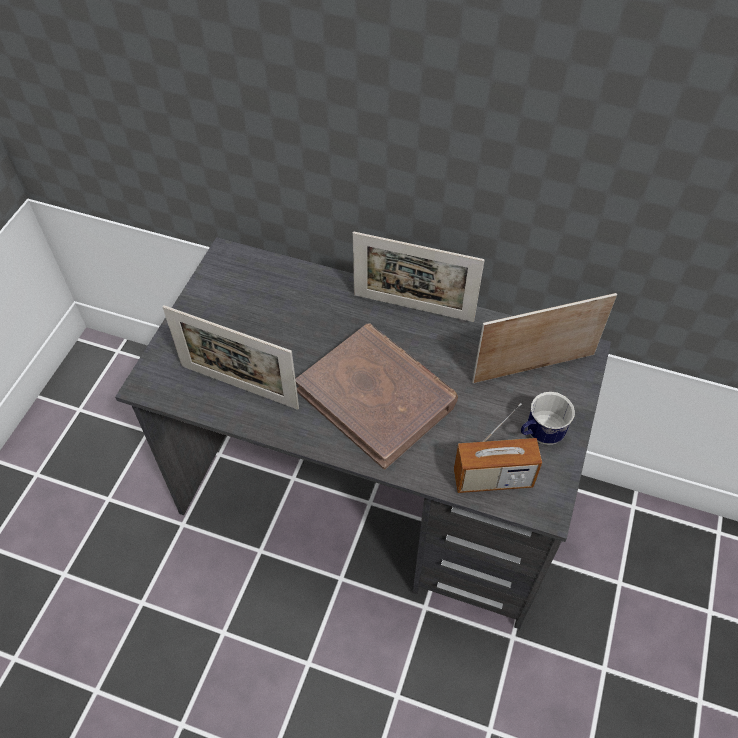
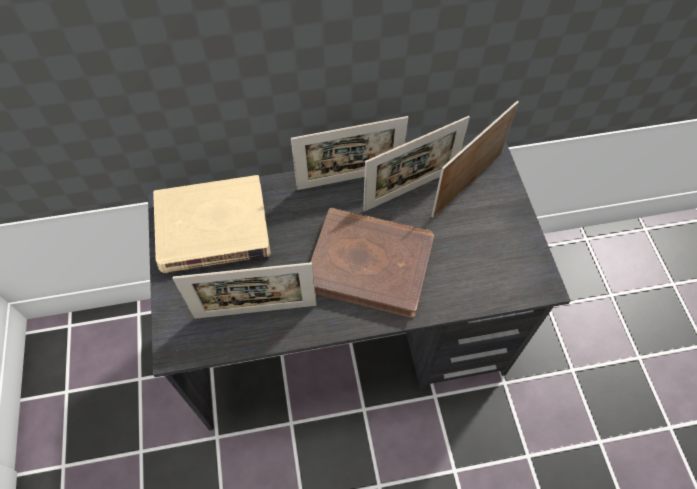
camera: 30 degrees left, 5 degrees up
radio [454,403,542,493] -> none
mug [521,392,575,445] -> none
none -> beige book [153,175,271,273]
none -> picture frame [363,116,470,212]

